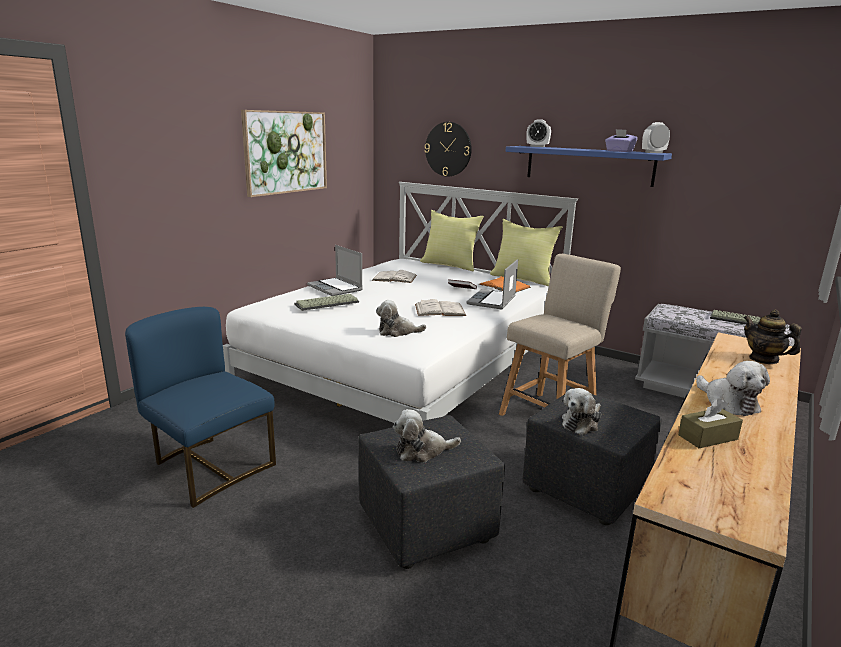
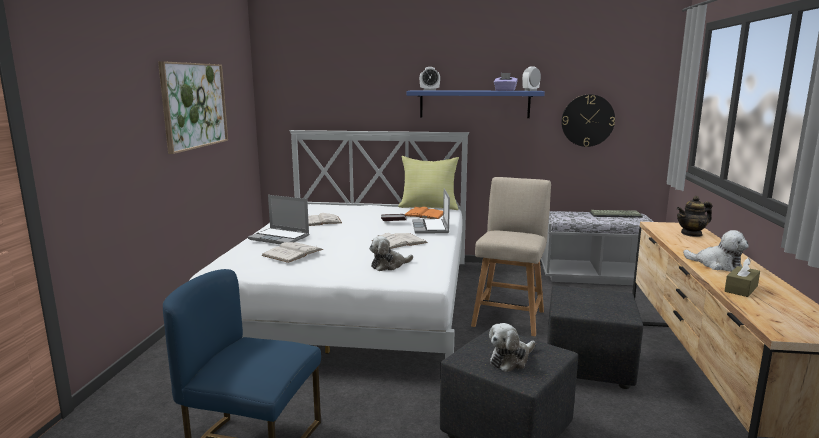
camera: 25 degrees left, 5 degrees down
keyboard [294,294,359,311] -> white book [261,242,323,263]
yellow pillow [420,210,484,271] -> none
wall clock [425,122,472,176] -> wall clock moved to [561,94,615,147]
plush toy [562,388,602,435] -> none
teapot [744,309,802,364] -> teapot turned 45 degrees counterclockwise [676,196,712,237]

